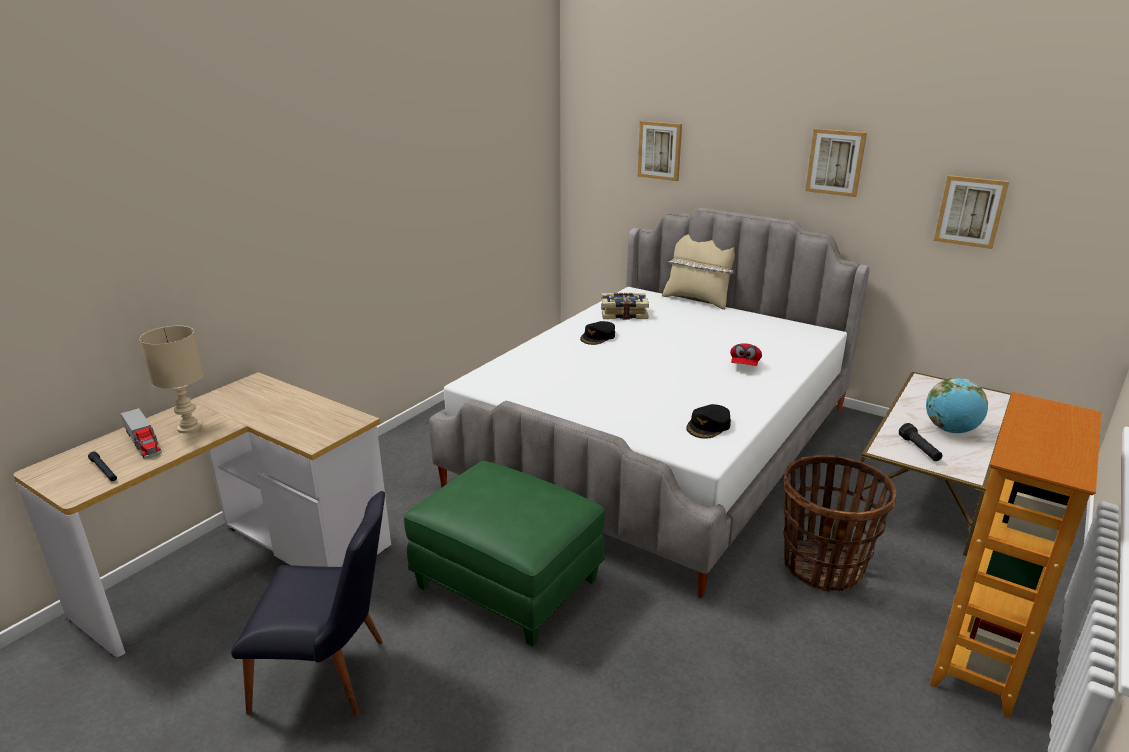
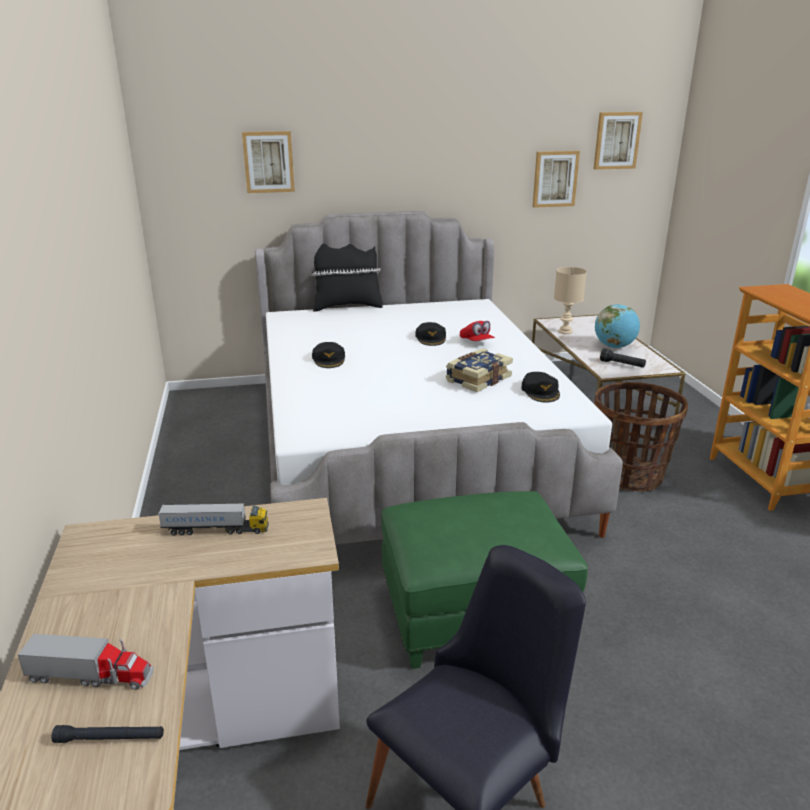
camera: 45 degrees left, 0 degrees up
beige table lamp [139,326,203,433] -> beige table lamp moved to [554,267,587,334]
book [601,293,649,320] -> book moved to [446,348,513,392]
beige pillow [662,234,735,310] -> black pillow [312,243,383,312]
picture [805,129,867,197] -> picture moved to [594,112,643,170]
none -> toy truck [158,503,269,536]
none -> black cap [415,322,446,346]

